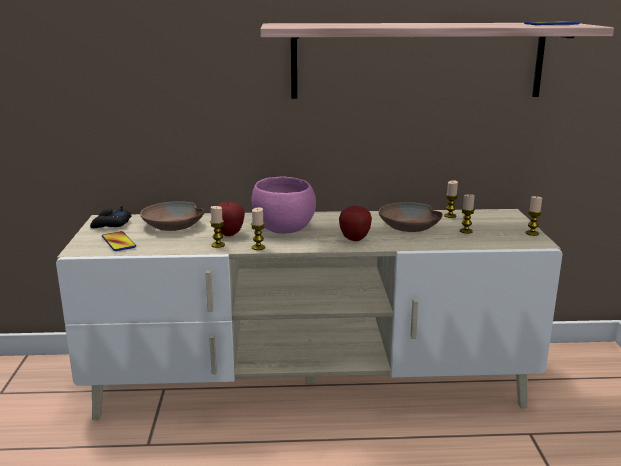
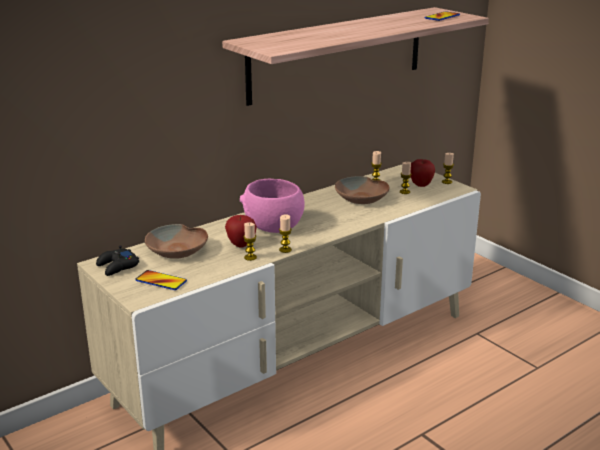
camera: 35 degrees left, 5 degrees up
apple [339,206,372,241] -> apple moved to [410,159,435,187]

